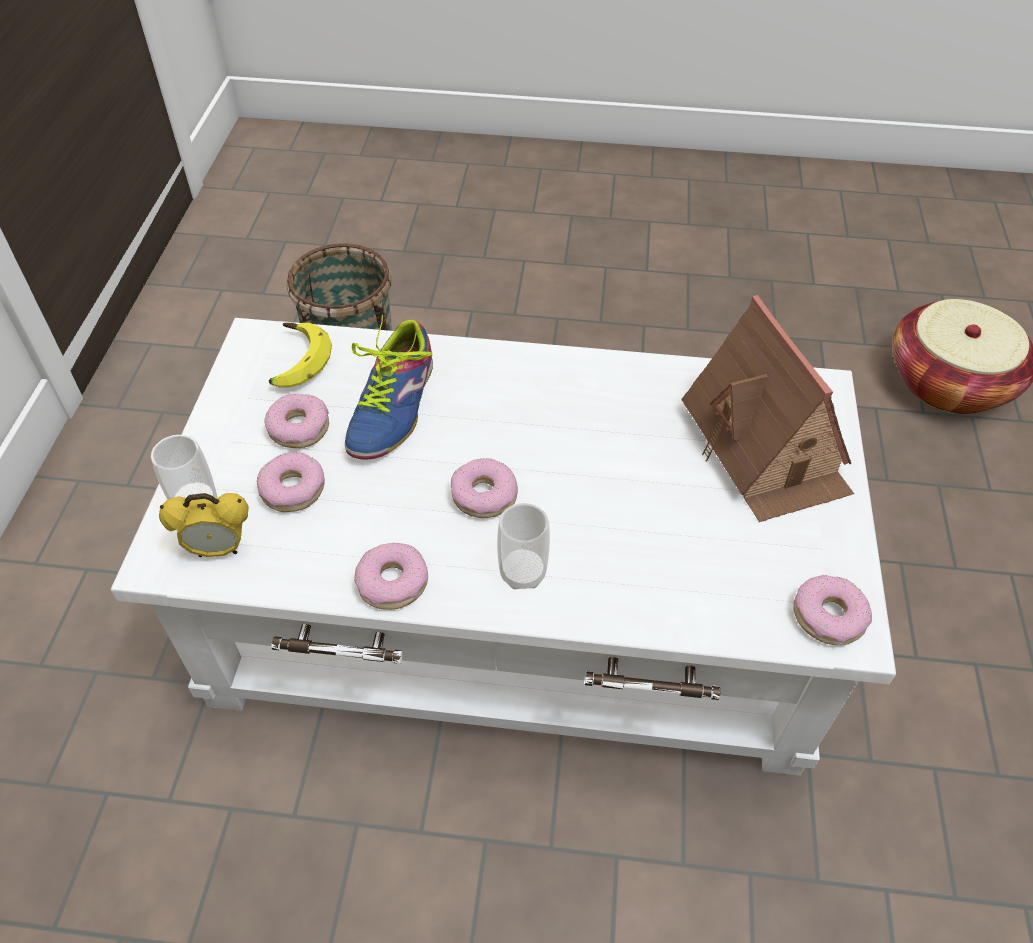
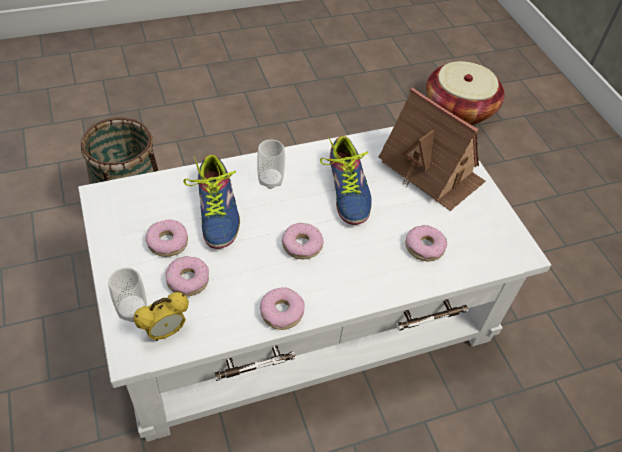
camera: 30 degrees left, 0 degrees up
banana [269,323,332,387] -> none
cup [497,503,550,589] -> cup moved to [257,139,285,189]
donut [793,575,872,645] -> donut moved to [405,225,447,261]
none -> shoe [320,136,371,225]

